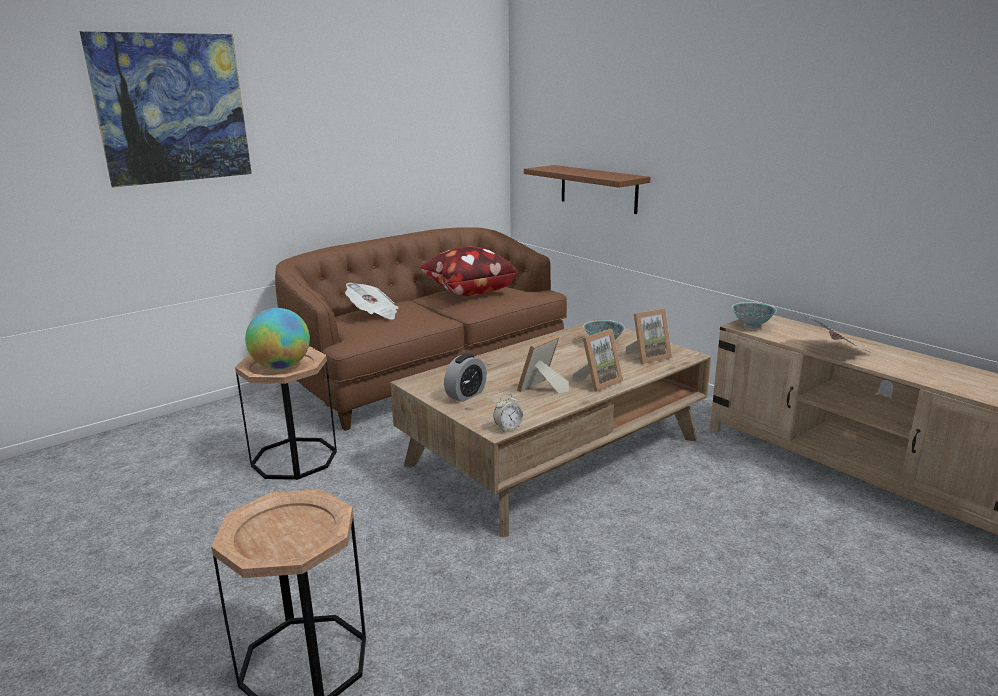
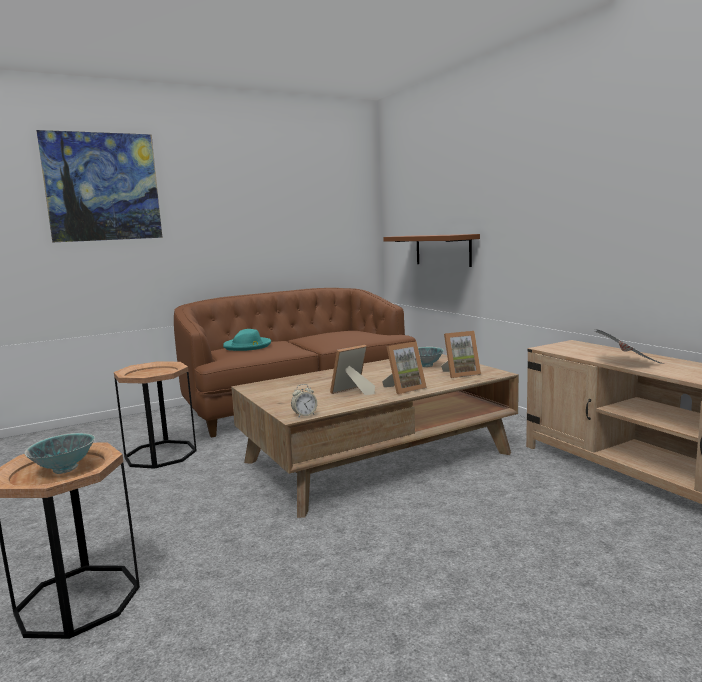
camera: 10 degrees right, 10 degrees down
globe [245,308,310,369] -> none
newspaper [345,283,399,319] -> turquoise hat [223,329,271,351]
pillow [420,246,518,296] -> none
alarm clock [444,354,487,402] -> none
bowl [732,302,777,329] -> bowl moved to [25,433,95,474]

